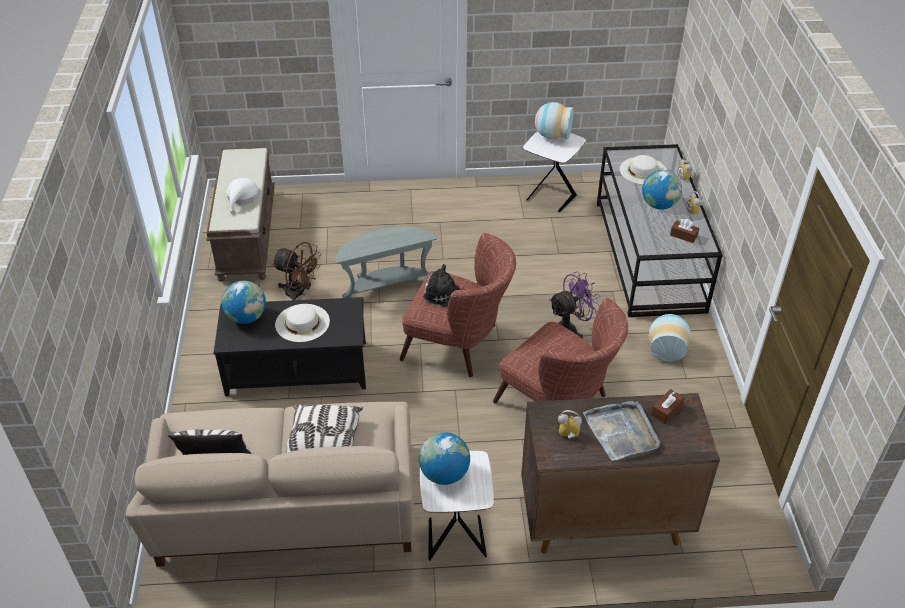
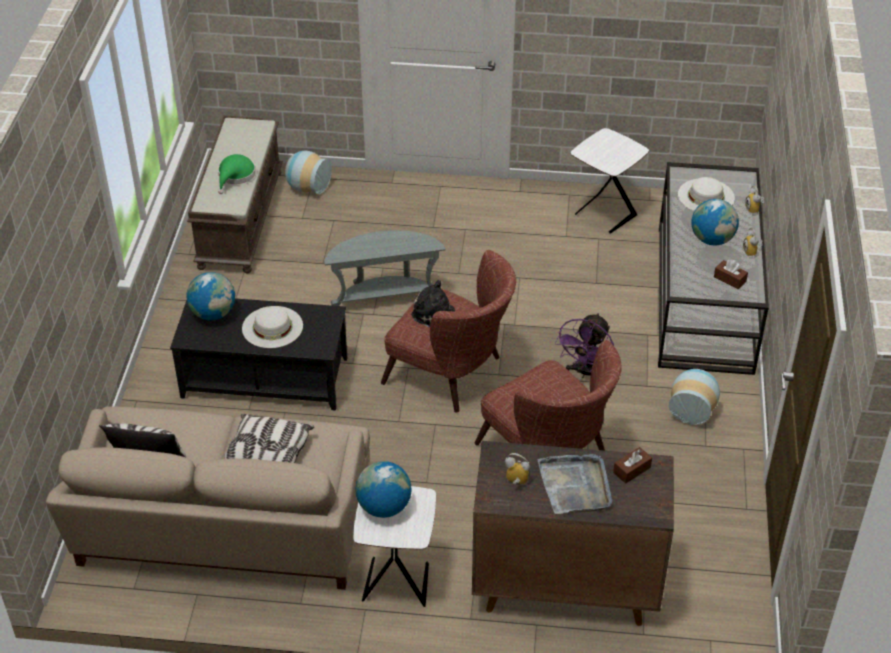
camera: 10 degrees right, 0 degrees up
white hat [226,178,259,214] -> green hat [218,154,256,194]
brown fan [272,242,321,300] -> none
vase [535,102,574,139] -> vase moved to [285,151,332,194]
purple fan [549,272,601,339] -> purple fan turned 135 degrees clockwise [555,313,614,378]

